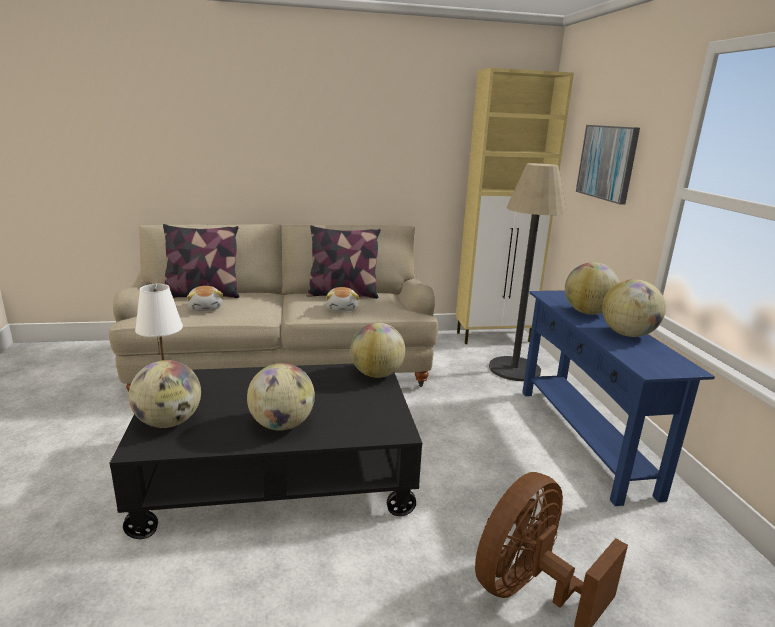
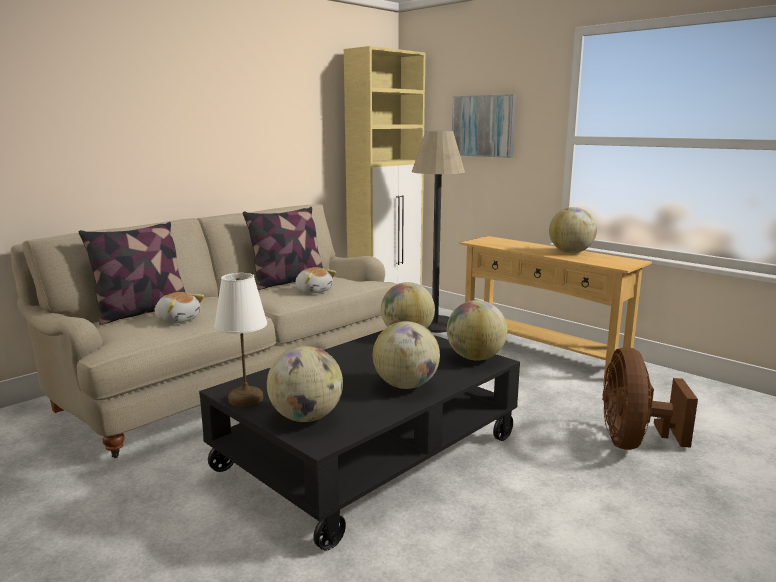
camera: 35 degrees left, 5 degrees down
blue console table [522,291,715,506] -> beige console table [460,236,652,381]
globe [565,262,620,315] -> globe moved to [447,300,507,360]

